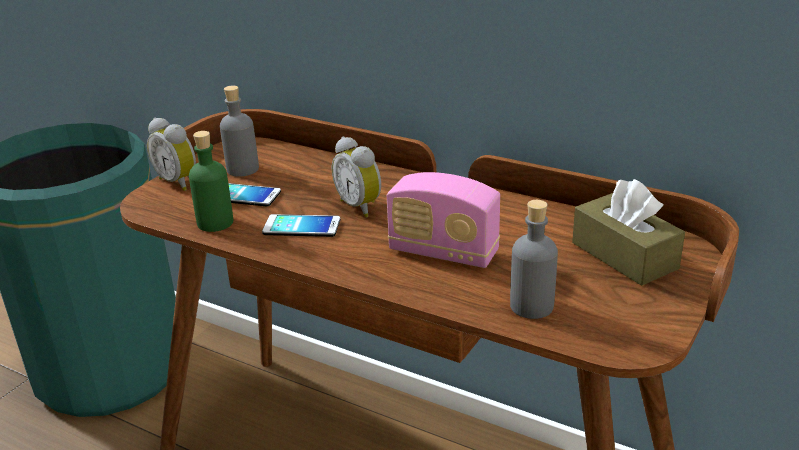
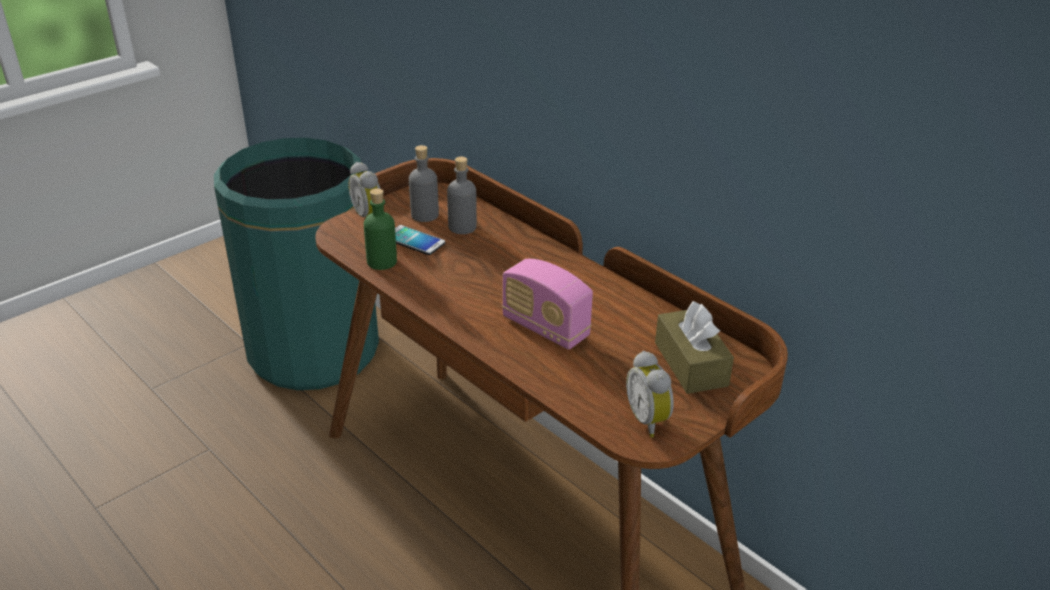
camera: 15 degrees right, 5 degrees up
phone [262,214,341,237] -> none
alarm clock [332,137,381,218] -> alarm clock moved to [626,351,674,438]
grey bottle [510,200,558,319] -> grey bottle moved to [447,157,477,234]

